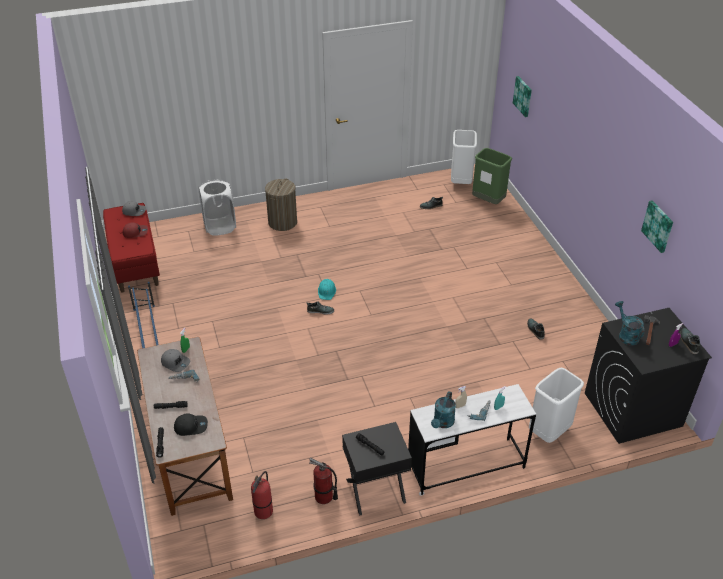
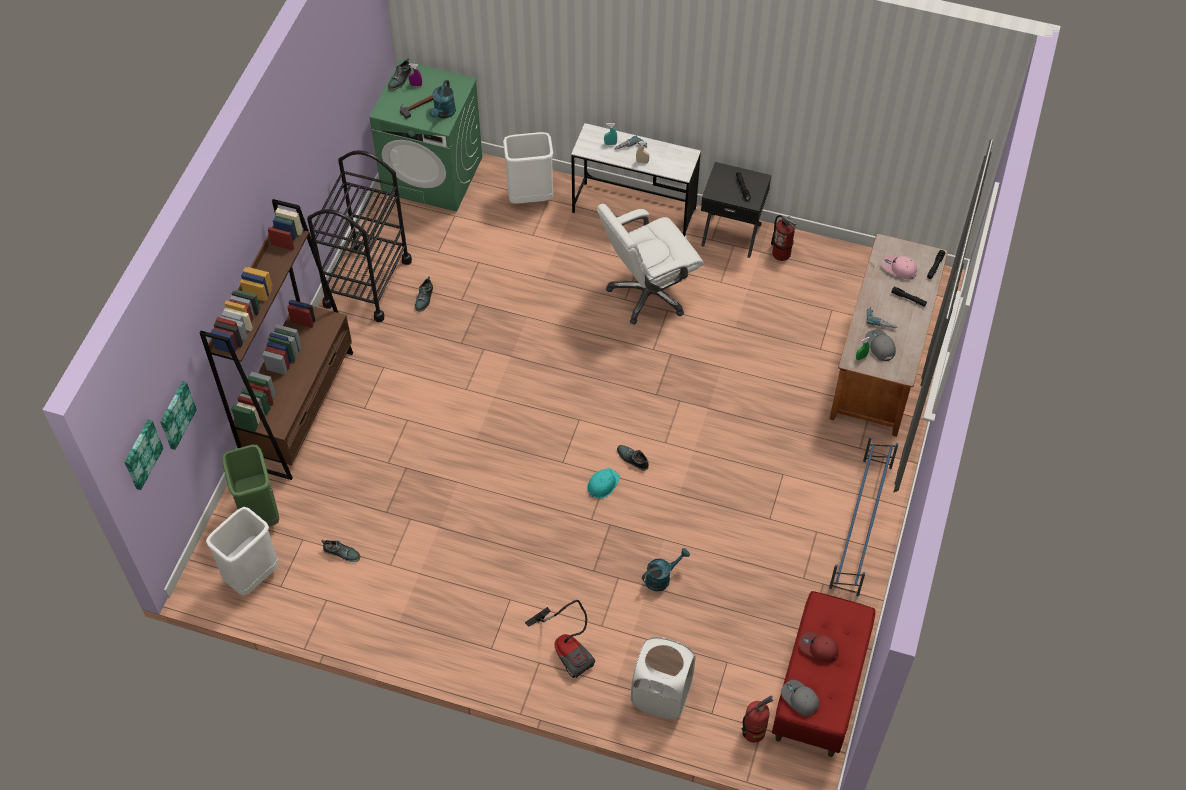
camera: 145 degrees left, 15 degrees up
black cap [174,413,208,436] -> pink cap [882,255,917,280]
fire extinguisher [251,471,273,519] -> fire extinguisher moved to [741,695,773,743]
laundry basket [265,179,297,231] -> vacuum cleaner [525,600,595,679]
turquoise watering can [431,391,456,428] -> turquoise watering can moved to [642,548,690,591]
black washing machine [585,308,712,444] -> green washing machine [370,60,482,212]
picture [641,201,673,253] -> picture moved to [124,420,164,490]
none -> brown bookcase [199,199,353,480]
none -> black cart [307,150,412,322]
none -> white office chair [597,204,704,325]

